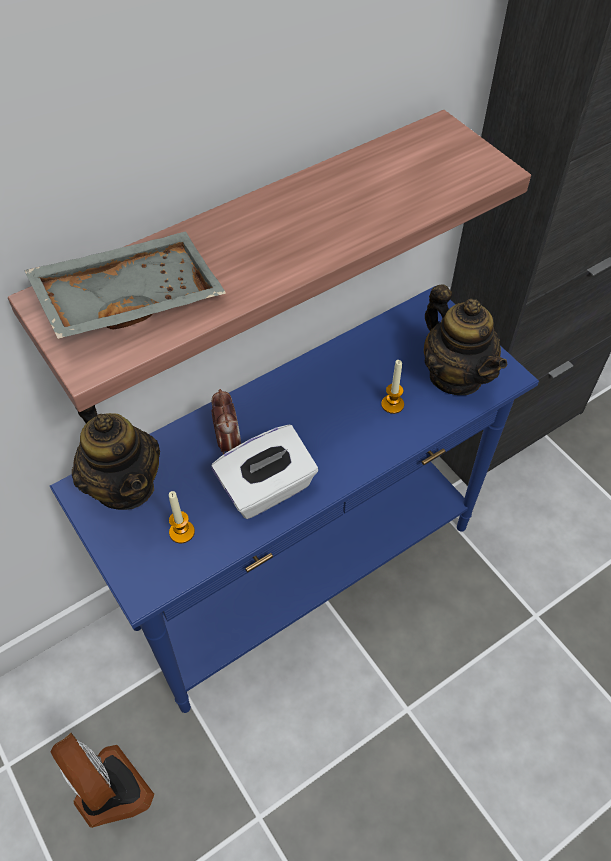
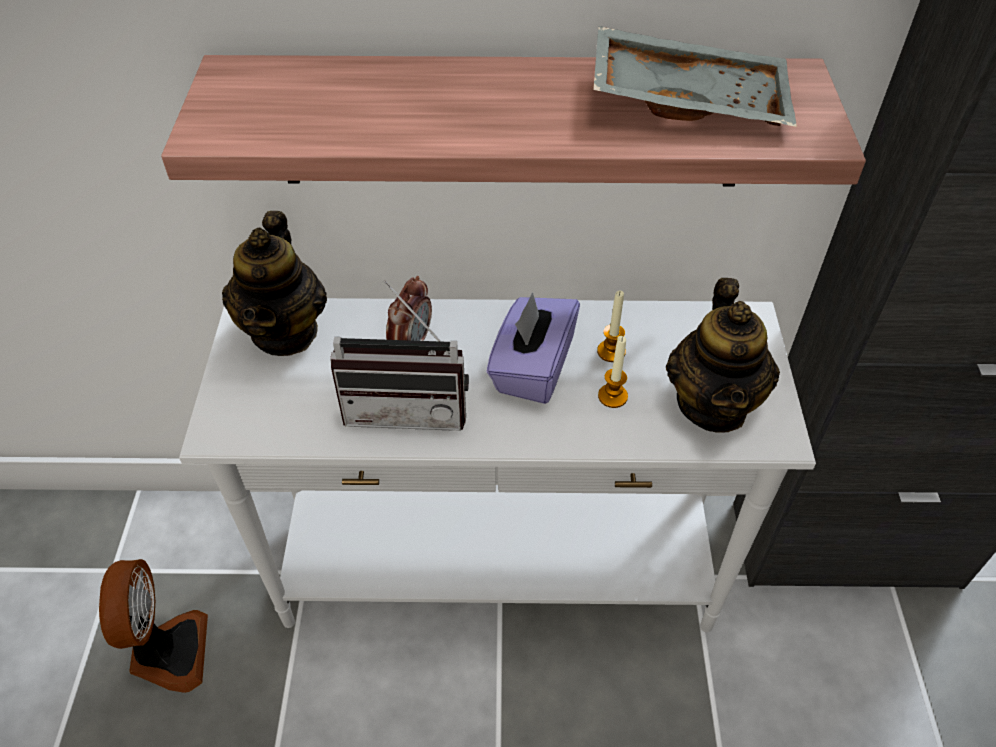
camera: 35 degrees right, 5 degrees down
grey tray [24,231,226,339] -> grey tray moved to [593,26,797,127]
blue console table [50,286,539,713] -> white console table [179,298,816,632]
candle [169,491,195,543] -> candle moved to [597,291,626,362]
white tissue box [211,425,318,519] -> radio [330,281,469,431]
none -> purple tissue box [486,292,580,404]

